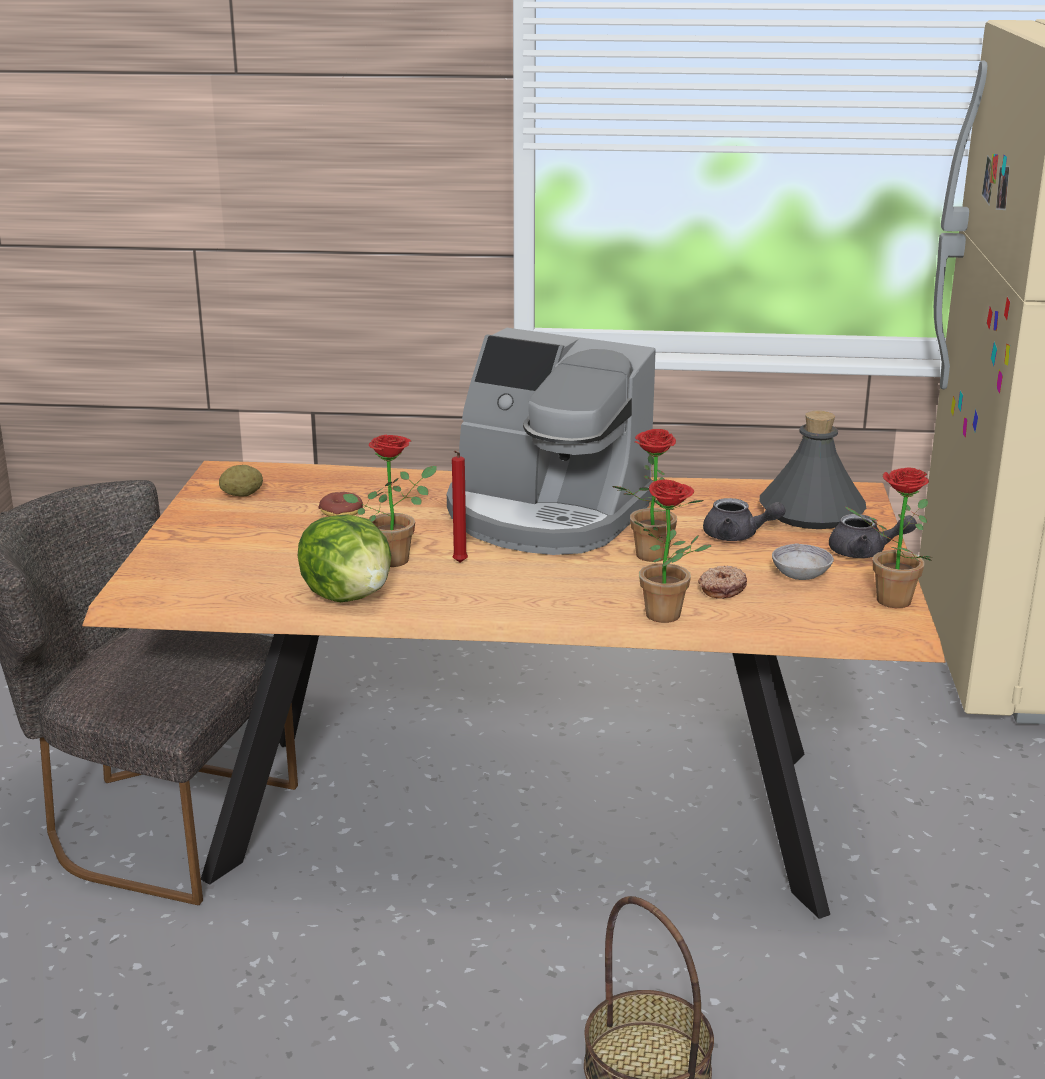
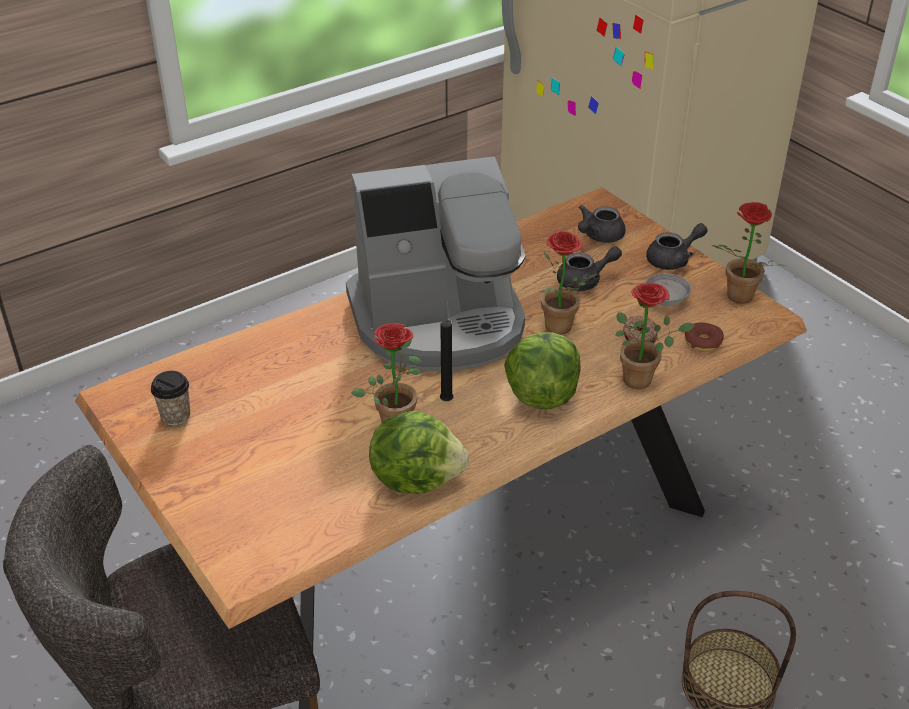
camera: 40 degrees left, 15 degrees up
potato [219,465,263,497] -> cup [151,371,190,426]
donut [318,492,363,517] -> donut moved to [684,323,724,352]
red candle [452,451,468,563] -> black candle [440,319,453,401]
grey bottle [760,411,866,529] -> grey teapot [578,205,626,243]
none -> lettuce [504,333,581,409]

